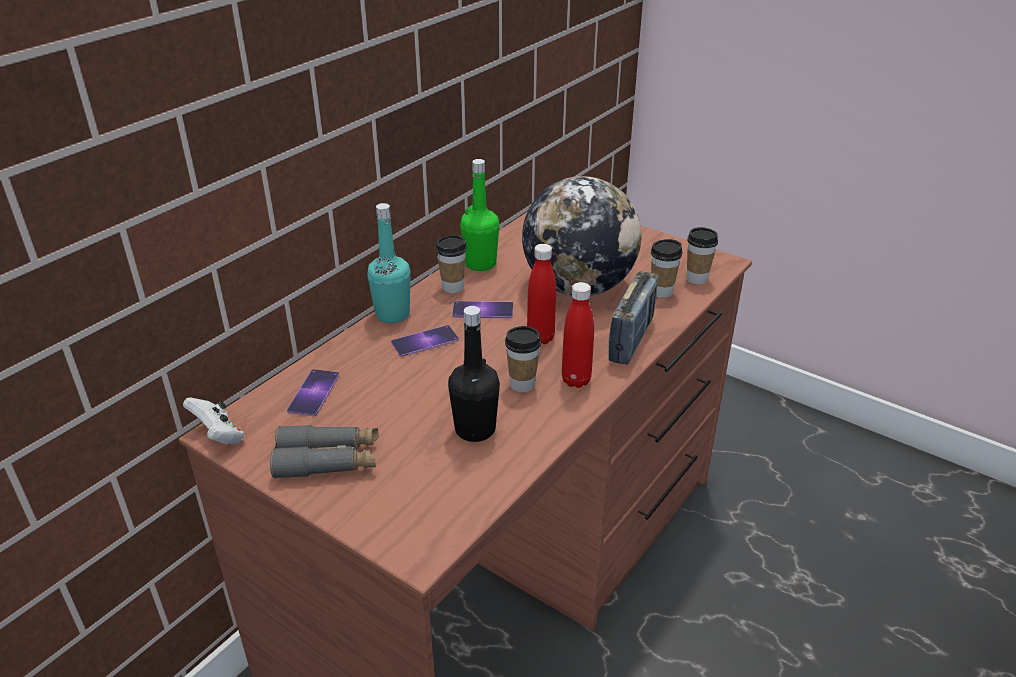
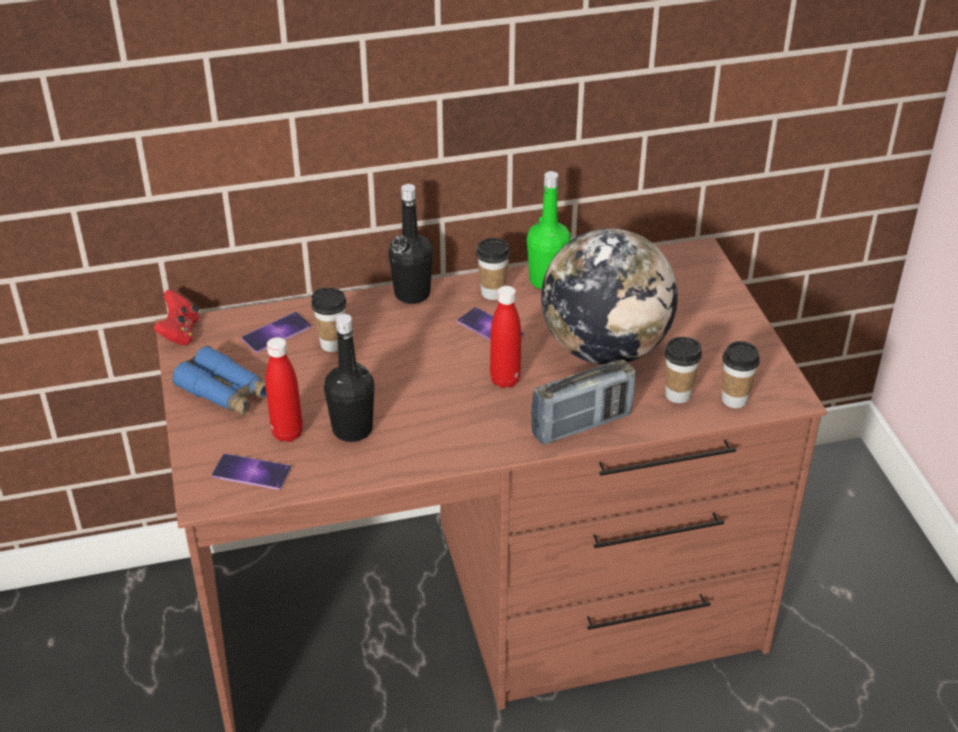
camera: 40 degrees right, 5 degrees up
white game controller [183,397,245,445] -> red game controller [154,290,199,345]
grey binoculars [270,425,379,479] -> blue binoculars [172,346,267,416]
turquoise bottle [367,203,411,323] -> black bottle [388,184,433,304]
phone [391,325,459,357] -> phone moved to [212,454,292,490]
cup [505,326,541,392] -> cup moved to [311,288,347,352]
red bottle [562,282,594,388] -> red bottle moved to [265,337,303,442]

